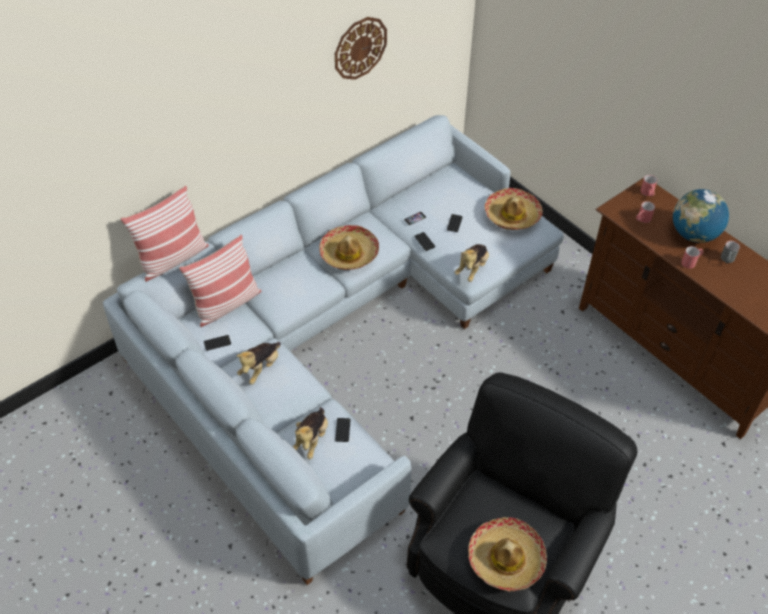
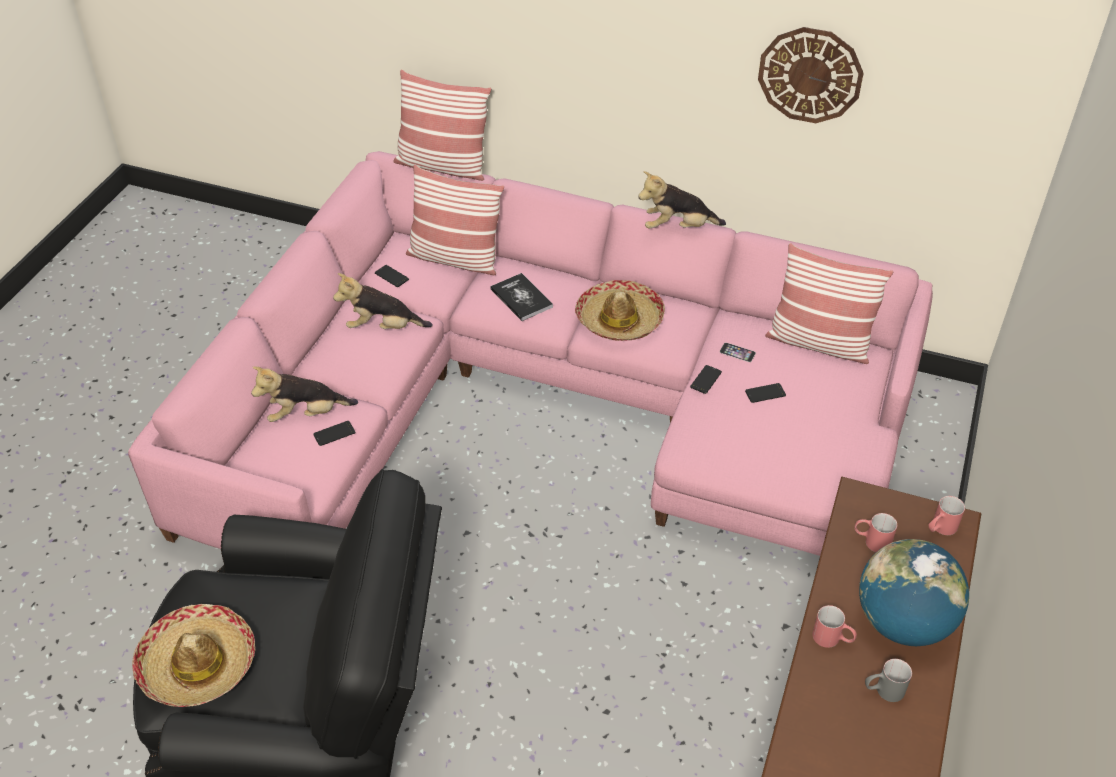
camera: 60 degrees right, 5 degrees down
grey sofa [103,115,564,585] -> pink sofa [128,151,933,556]
plush toy [454,244,489,282] -> plush toy moved to [638,171,726,228]
hat [485,188,543,230] -> none
none -> book [490,273,553,321]
none -> pillow [765,243,893,364]

